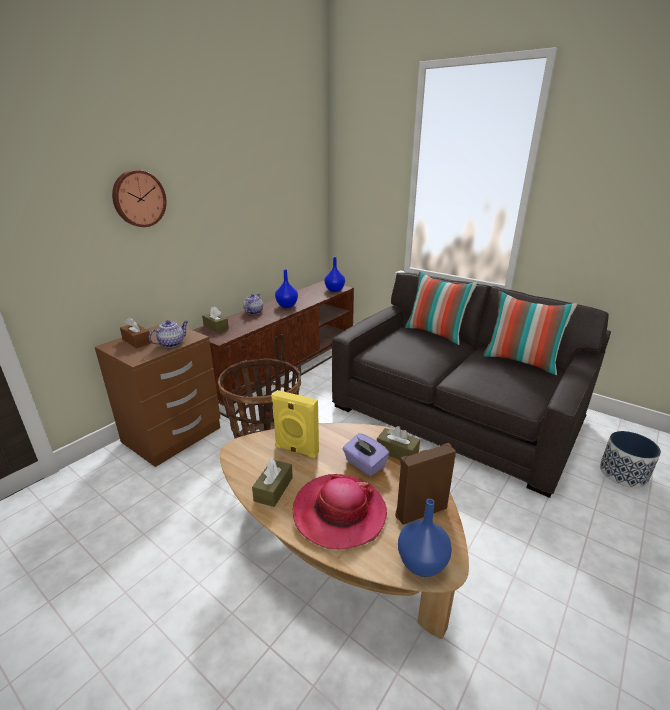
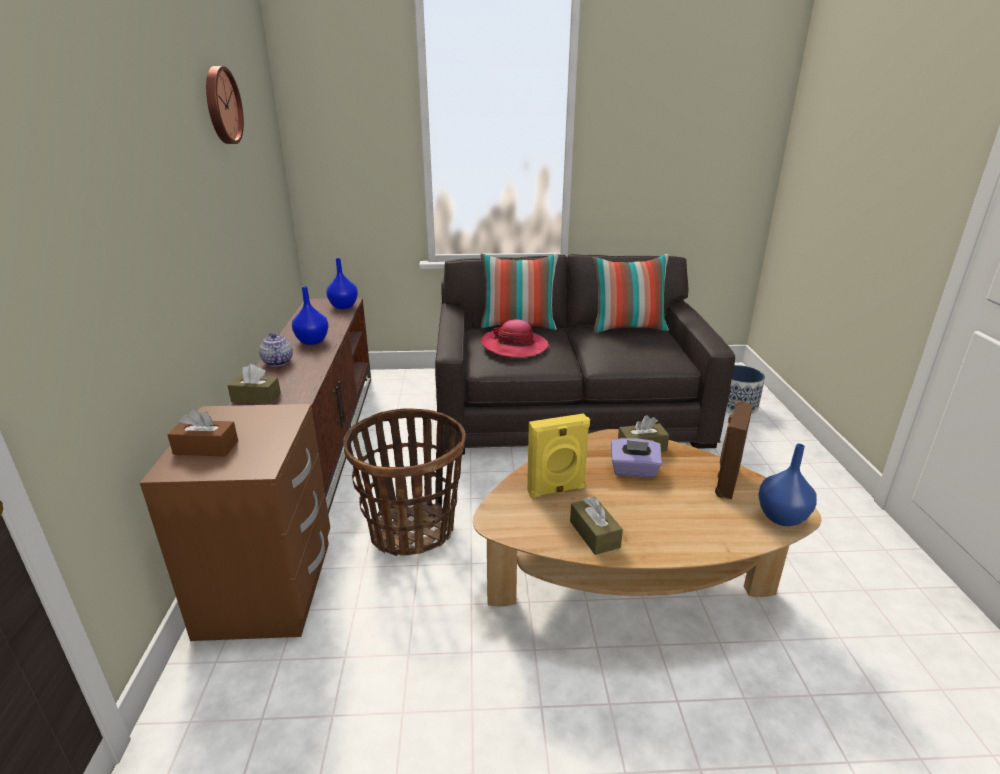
camera: 40 degrees left, 0 degrees up
wall clock [112,170,167,227] -> wall clock moved to [206,66,244,144]
teapot [149,320,188,348] -> none
hat [293,474,387,550] -> hat moved to [481,319,550,358]

